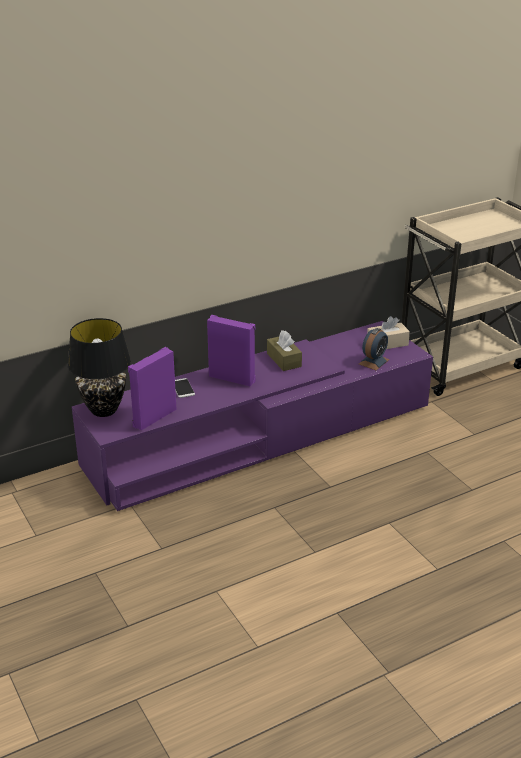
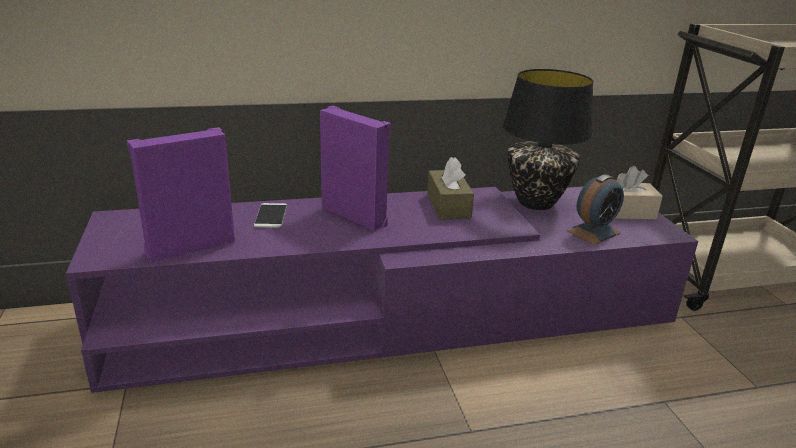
camera: 15 degrees right, 5 degrees down
black table lamp [68,318,131,417] -> black table lamp moved to [503,69,593,210]

